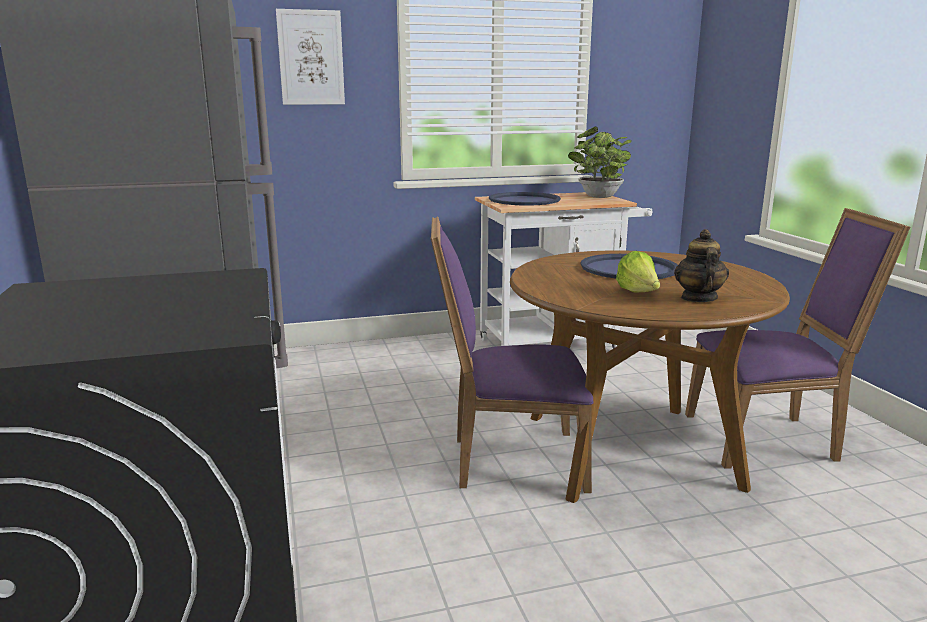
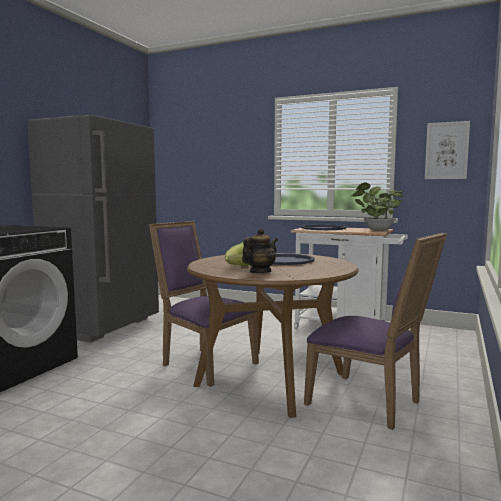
camera: 40 degrees right, 10 degrees down
picture [276,9,345,105] -> picture moved to [425,121,470,179]

